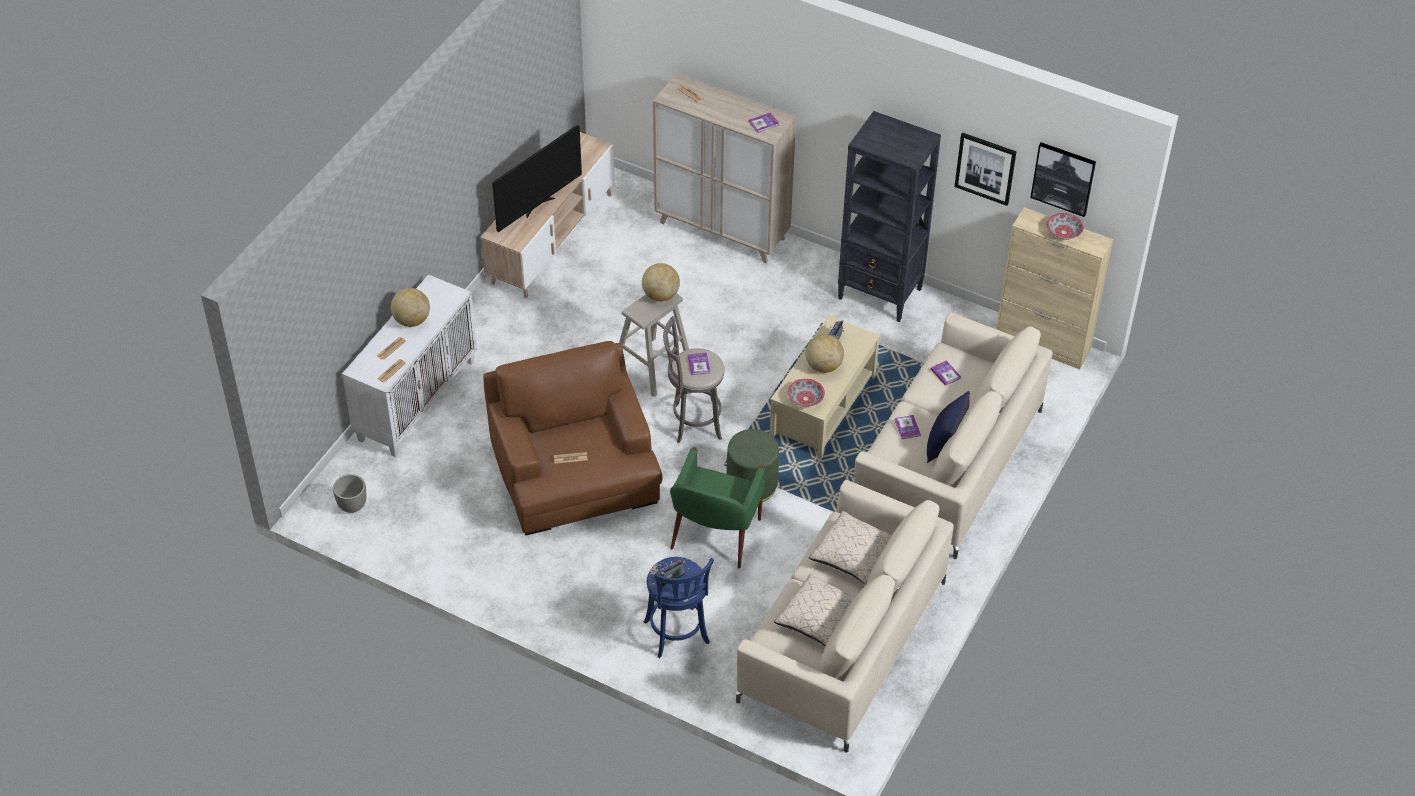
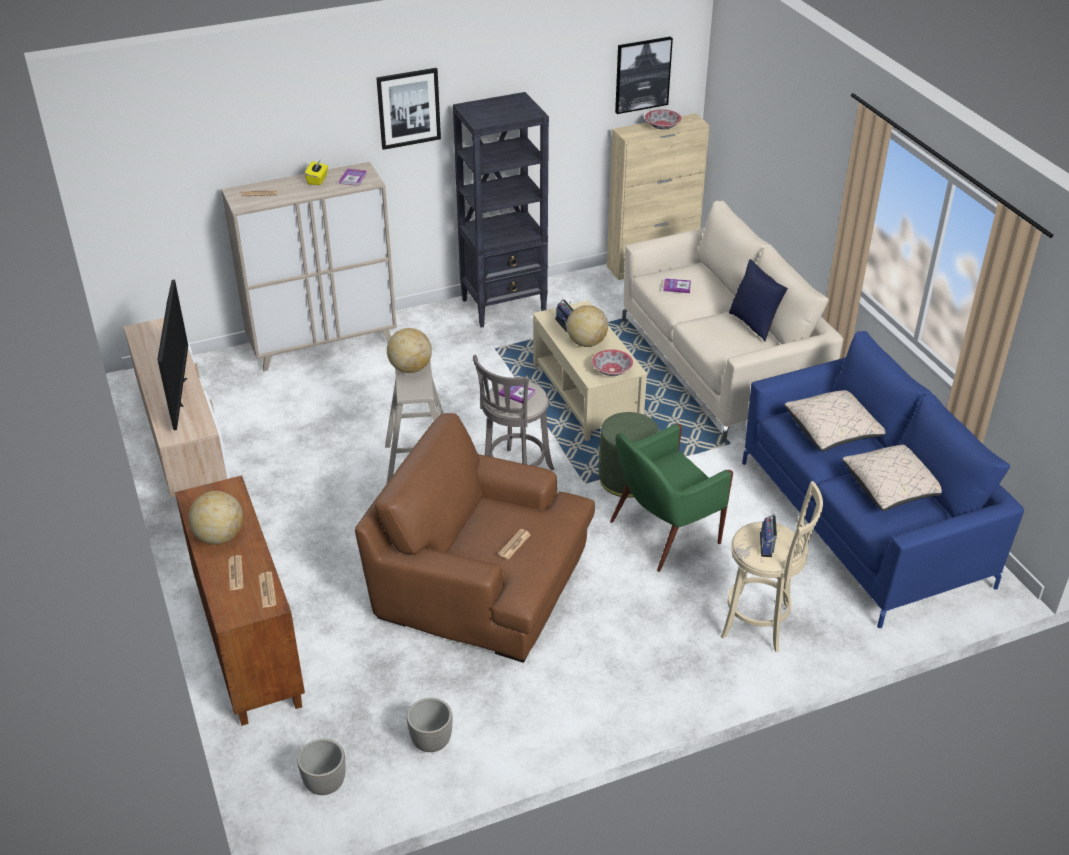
camera: 50 degrees left, 10 degrees down
white cabinet [342,274,477,457] -> brown cabinet [175,476,305,726]
blue stool [643,557,714,658] -> beige stool [721,481,823,652]
green armchair [670,447,765,568] -> green armchair turned 90 degrees clockwise [610,424,733,572]
beige sofa [736,480,954,753] -> blue sofa [742,331,1024,628]
book [895,415,921,439] -> none
picture [954,132,1017,206] -> picture moved to [376,68,441,150]
none -> yellow tissue box [305,161,328,185]
none -> planter [407,698,453,752]

